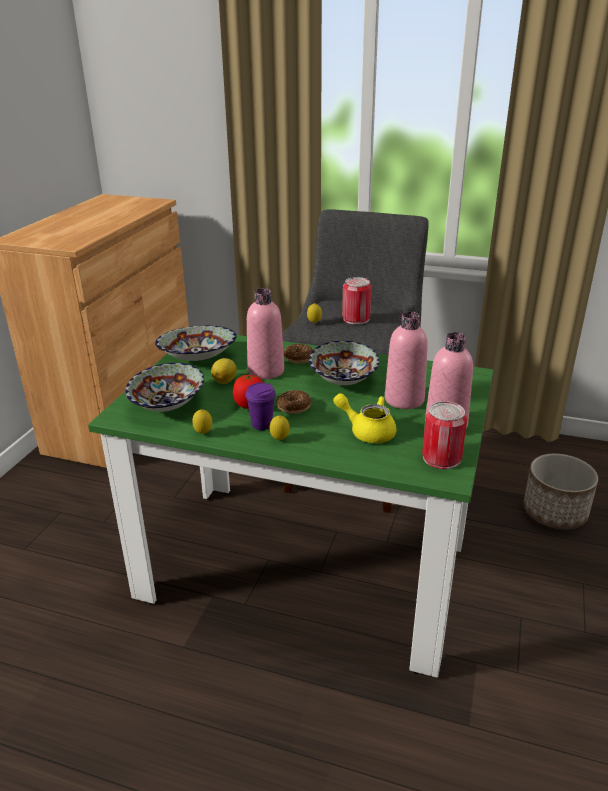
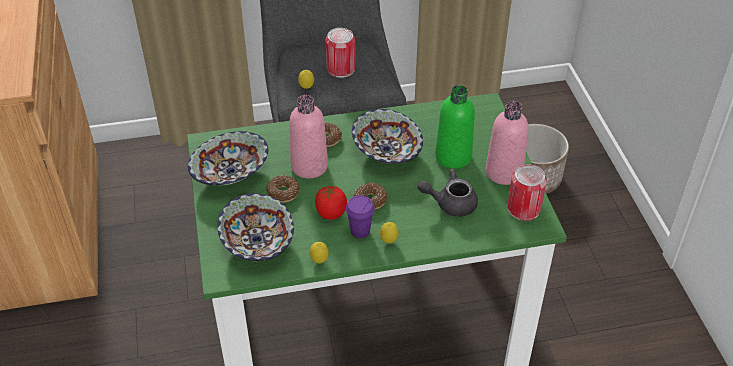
camera: 30 degrees left, 15 degrees up
lemon [211,358,237,384] -> donut [266,175,300,203]
yellow teapot [333,393,396,443] -> grey teapot [417,169,478,217]
pink bottle [385,311,428,409] -> green bottle [435,85,475,168]

